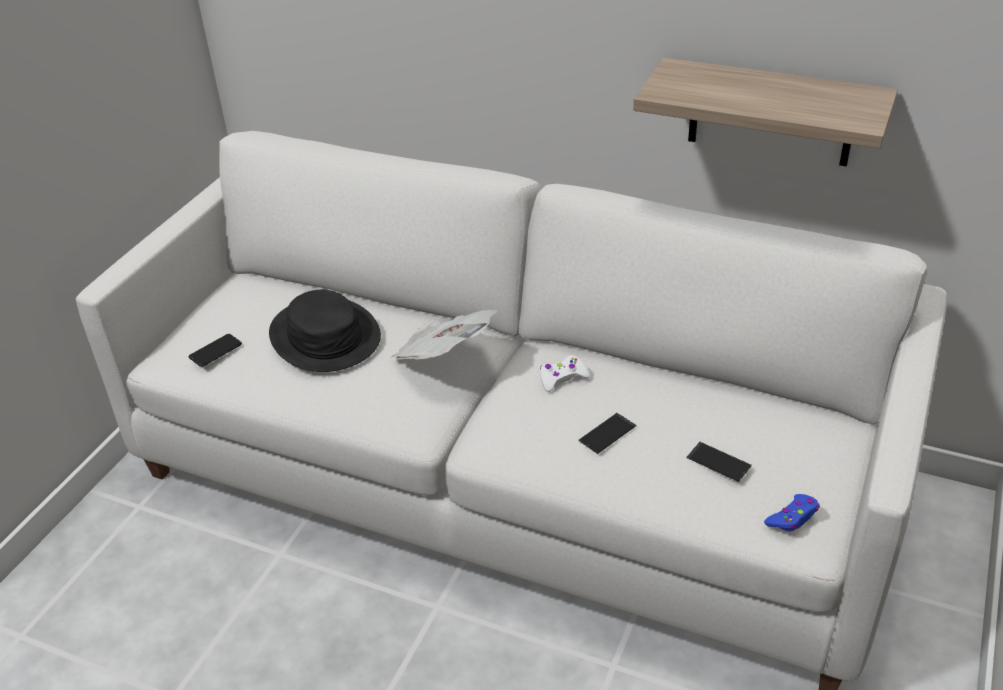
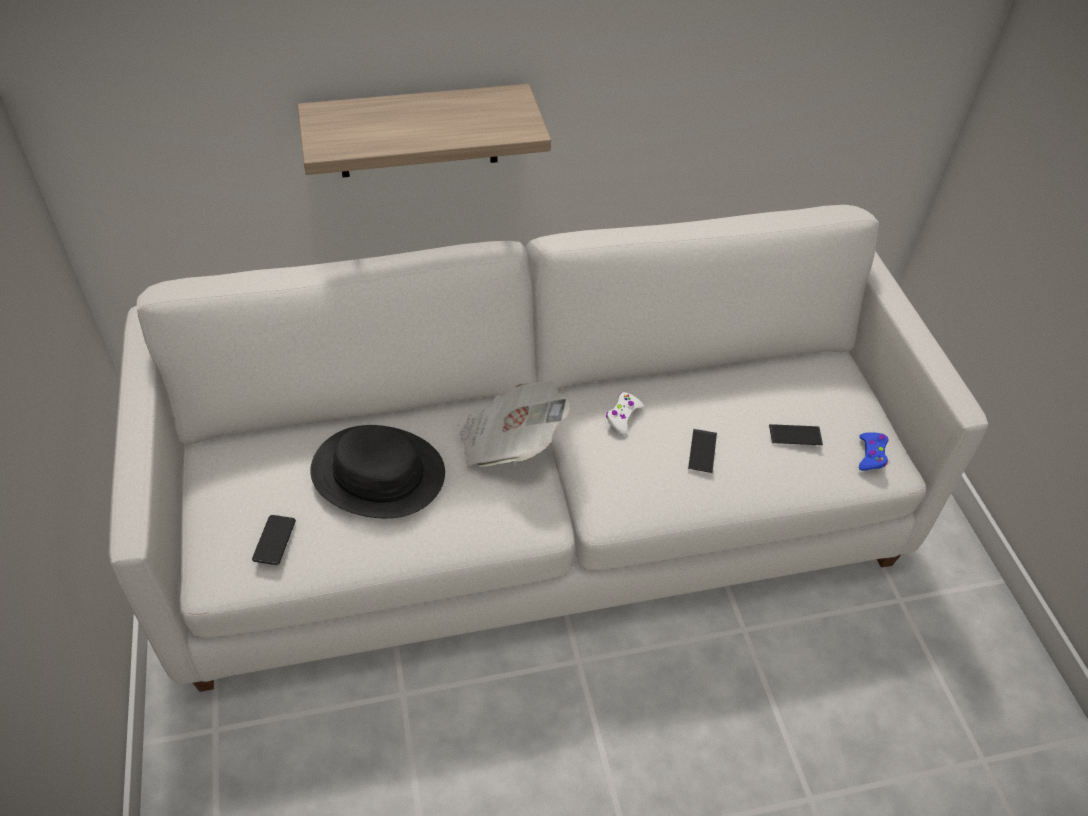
camera: 40 degrees left, 10 degrees up
shelf [633,57,898,167] -> shelf moved to [298,84,551,177]

